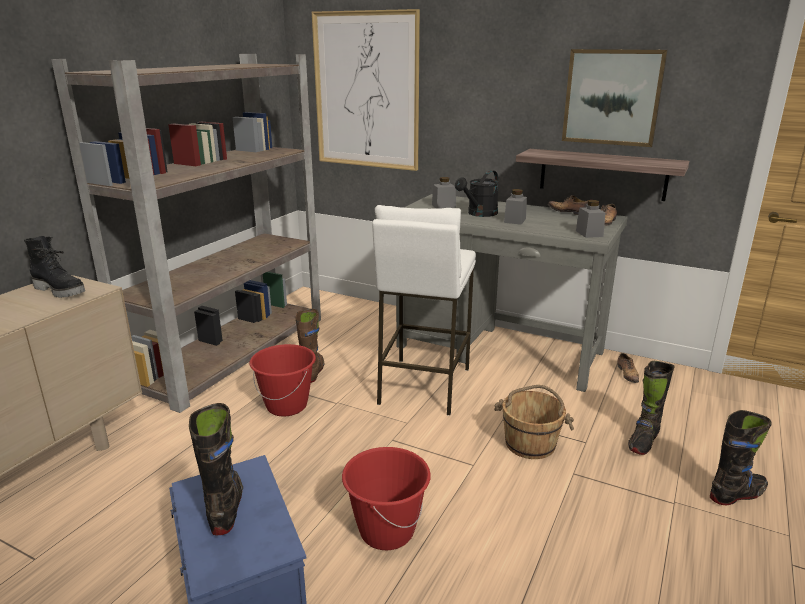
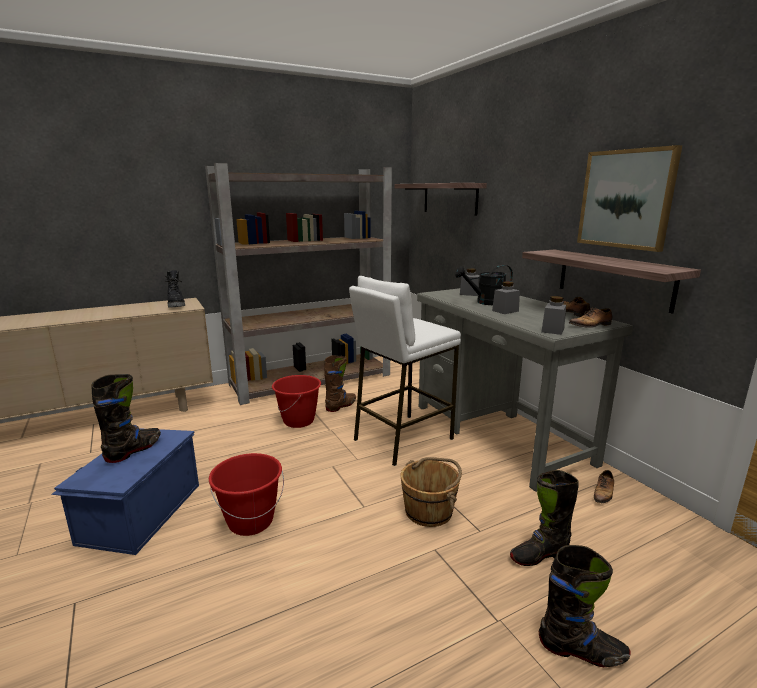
camera: 35 degrees right, 5 degrees down
picture [312,9,420,171] -> shelf [395,183,487,216]

